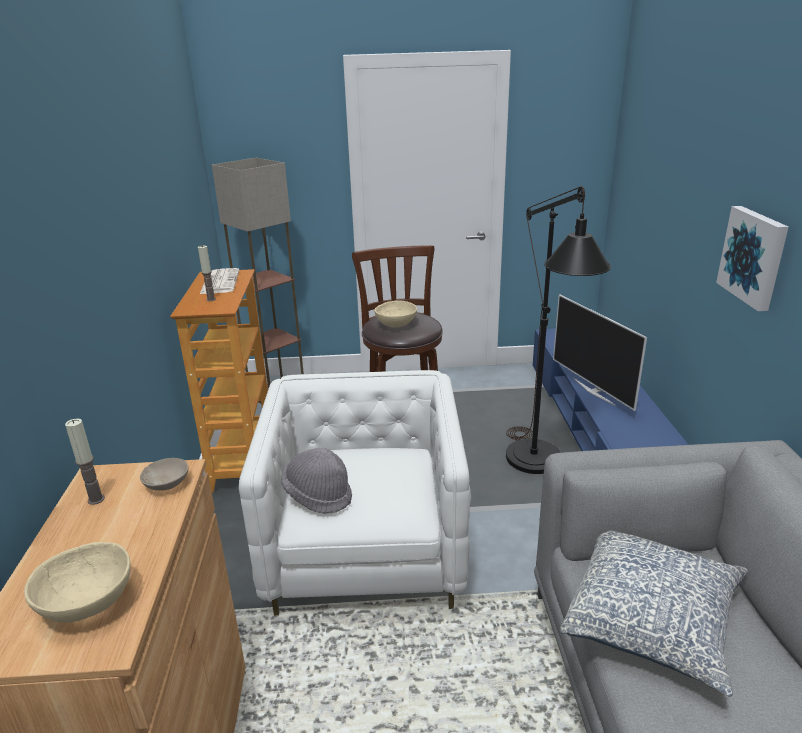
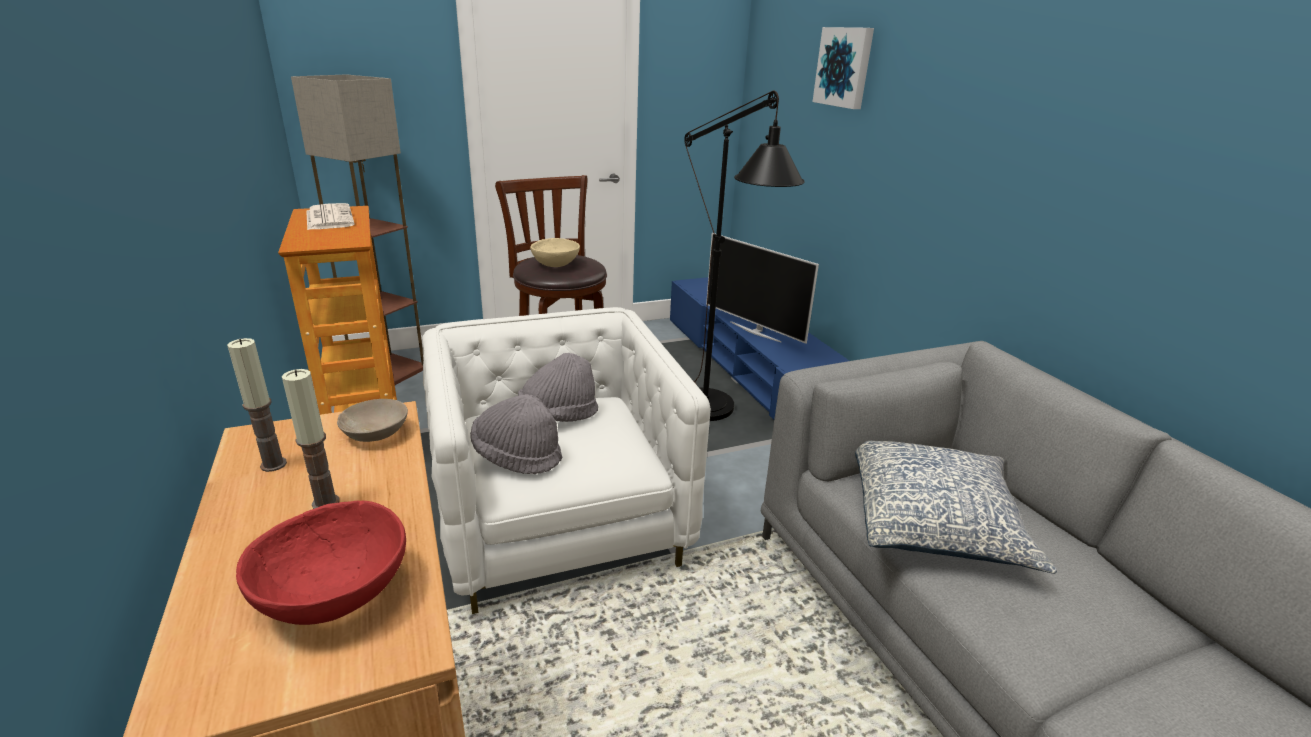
camera: 20 degrees left, 0 degrees up
beige bowl [24,542,131,623] -> red bowl [236,501,406,625]
candle [198,245,216,301] -> candle moved to [282,369,340,509]
picture [716,206,789,311] -> picture moved to [812,27,874,109]
none -> grey hat [518,353,598,422]

